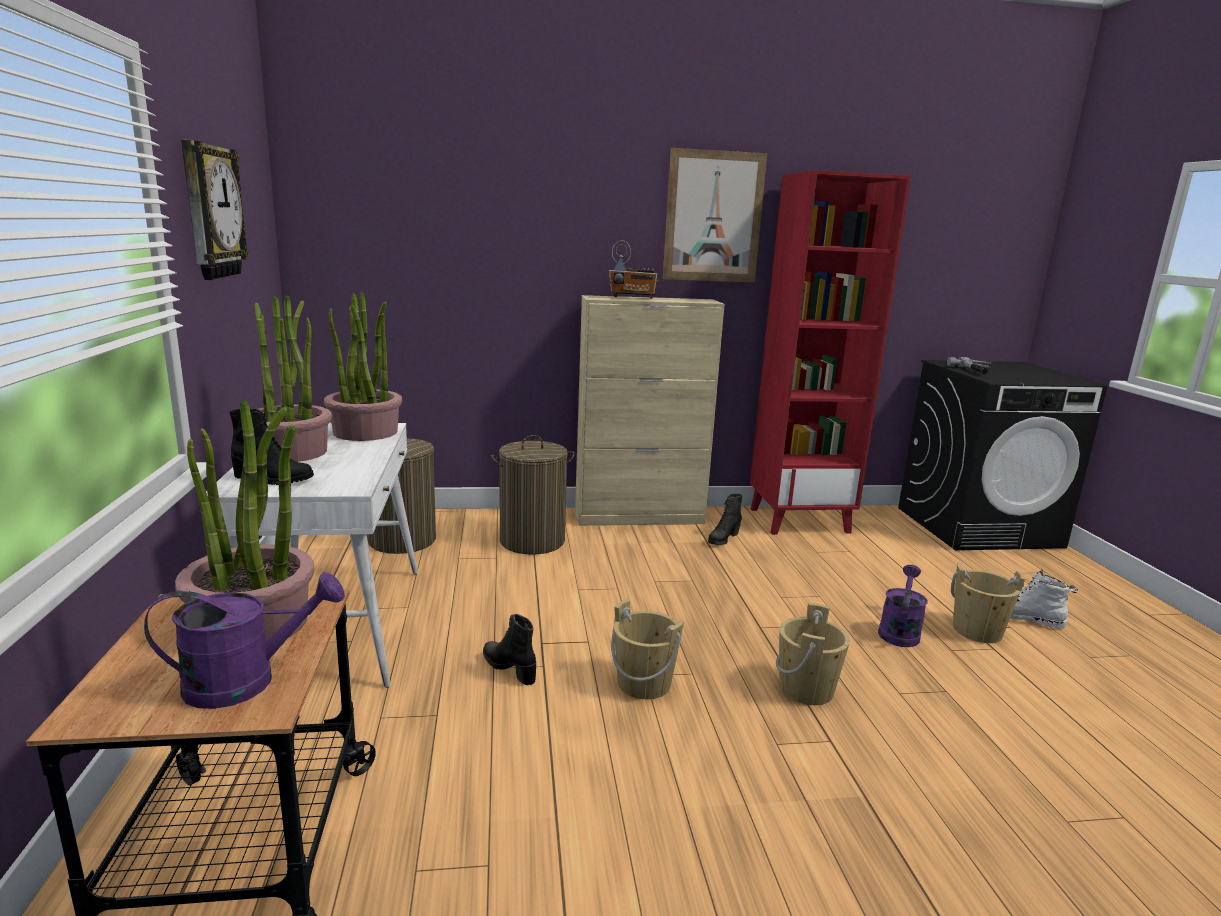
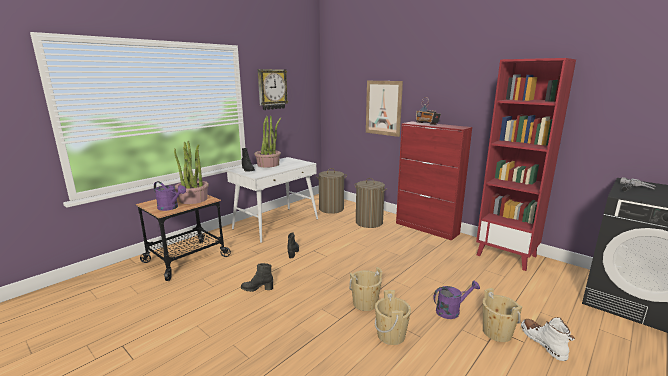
camera: 50 degrees right, 0 degrees up
potted plant [324,292,402,441] -> none
beige cabinet [575,295,725,526] -> red cabinet [396,122,472,240]
beige bucket [611,599,684,699] -> beige bucket moved to [375,290,411,345]
picture [663,148,767,283] -> picture moved to [366,81,403,137]
black boot [708,494,742,545] -> black boot moved to [241,263,273,292]

